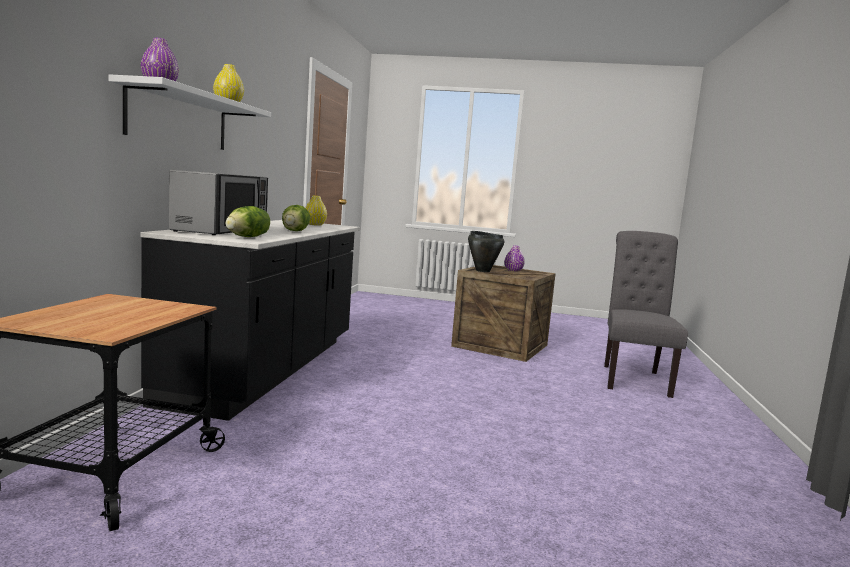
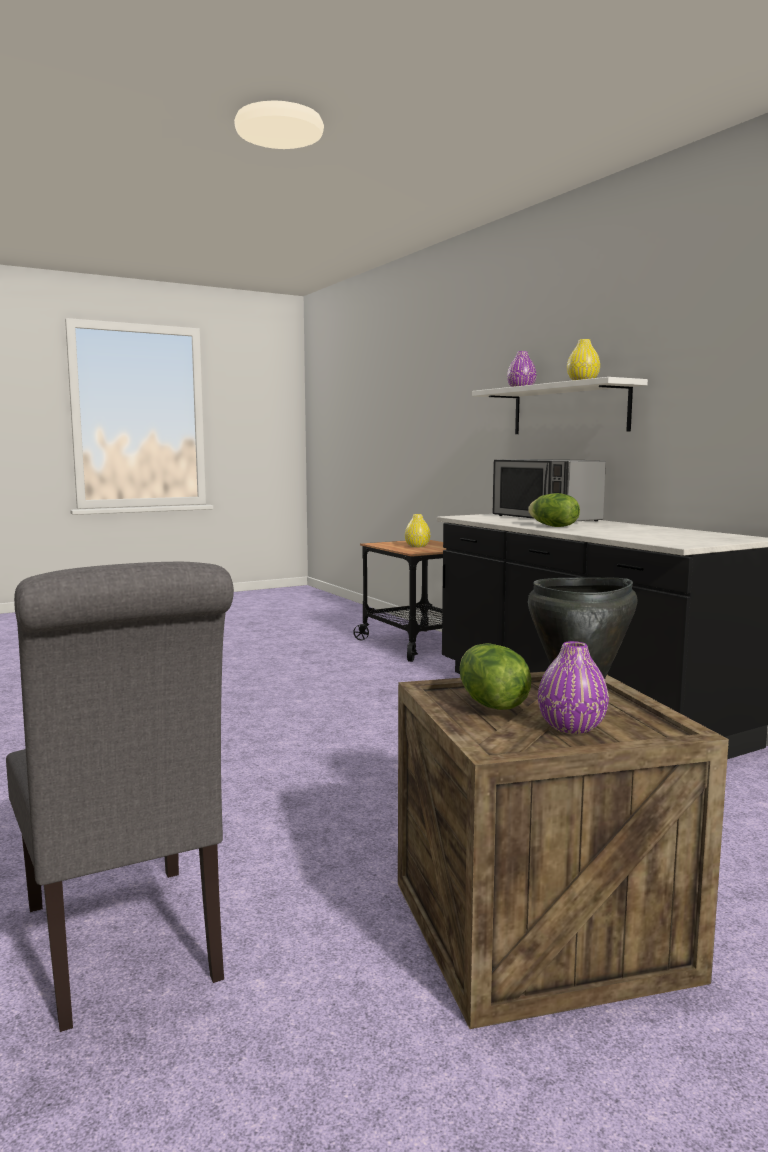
camera: 140 degrees right, 0 degrees up
lettuce [226,206,270,237] -> lettuce moved to [460,643,531,710]
yellow vase [305,196,327,226] -> yellow vase moved to [405,514,431,547]

